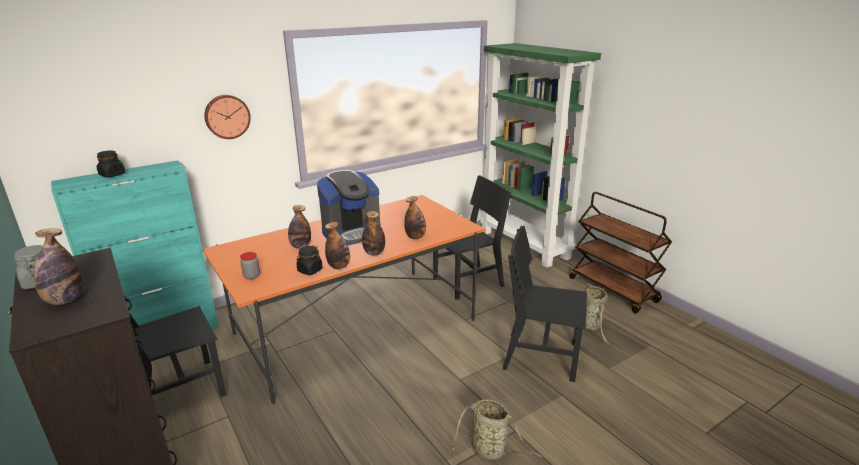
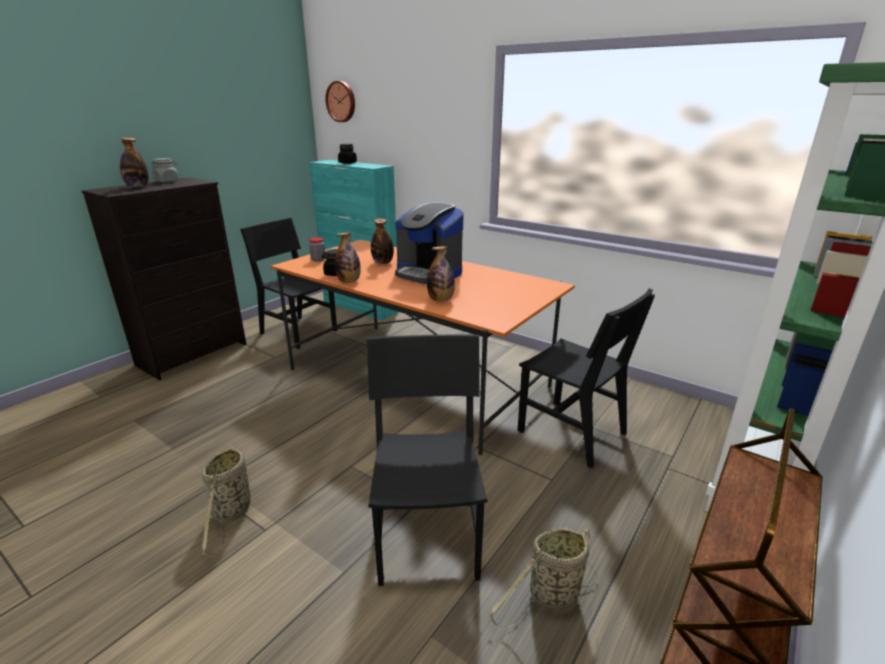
camera: 70 degrees right, 0 degrees up
wall clock [204,95,251,139] -> wall clock moved to [325,81,355,122]
bottle [362,211,385,256] -> none

